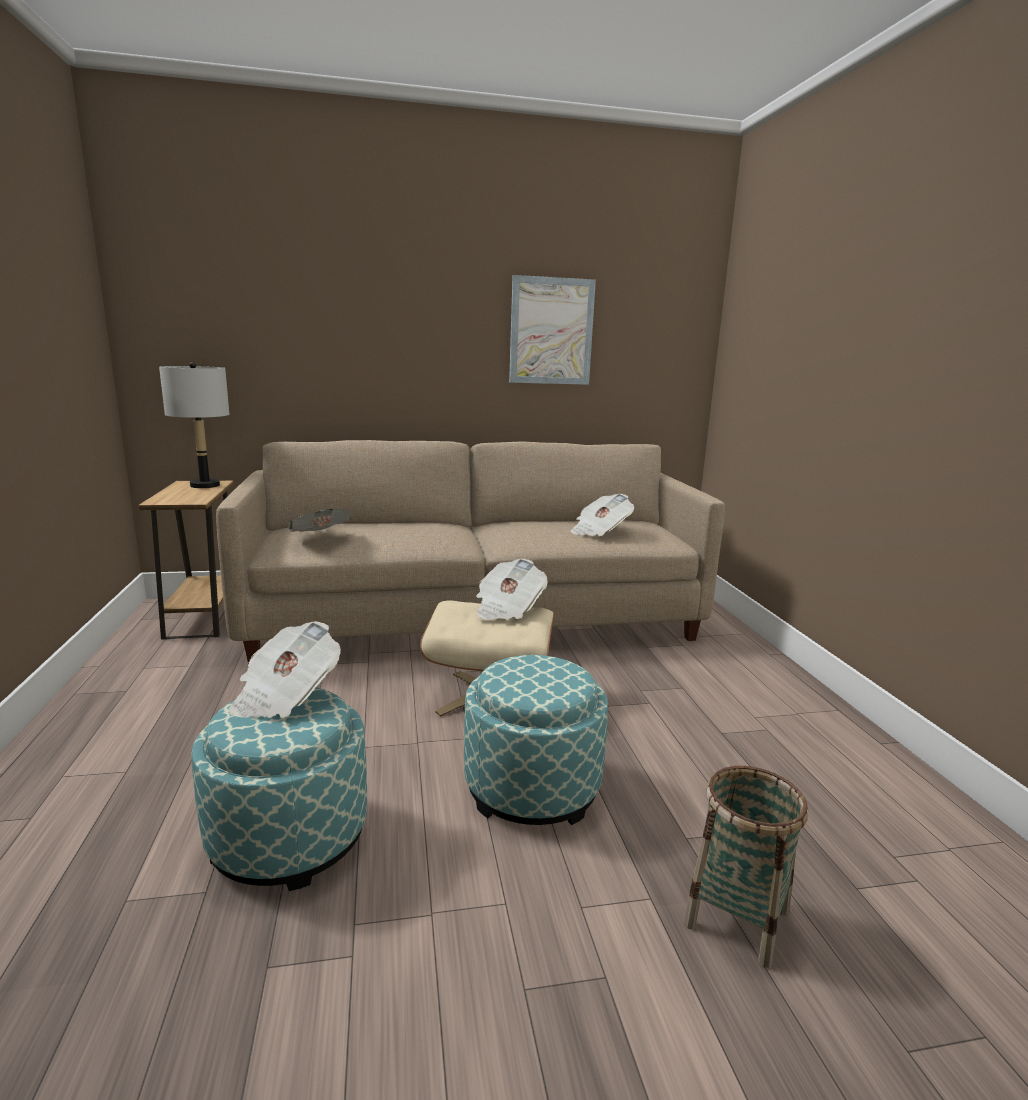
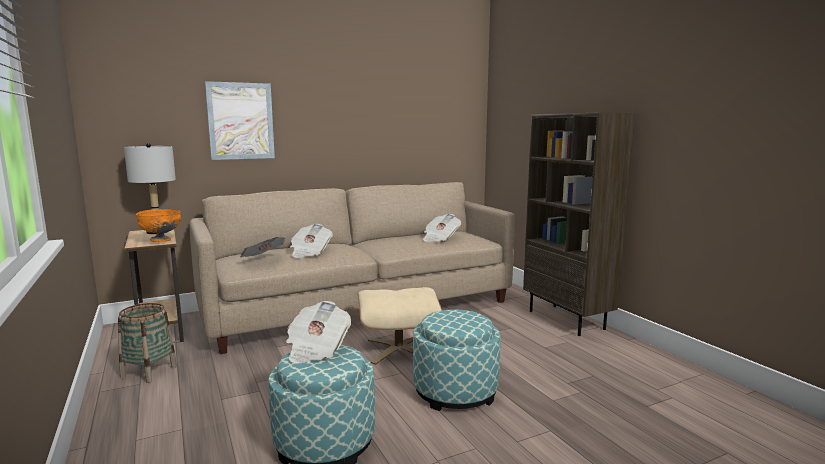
camera: 15 degrees left, 5 degrees down
newspaper [476,559,548,620] -> newspaper moved to [290,224,333,258]
picture [509,275,596,385] -> picture moved to [205,81,275,160]
basket [683,766,808,968] -> basket moved to [118,303,177,383]
none -> orange bowl [136,209,181,242]
none -> brown bookcase [523,112,635,336]

